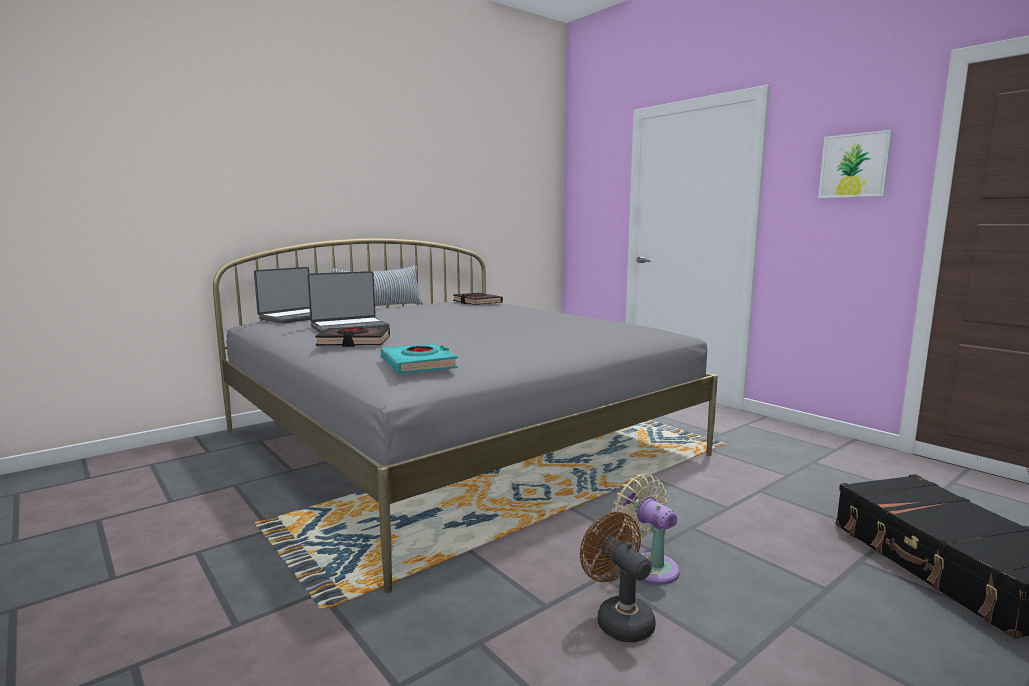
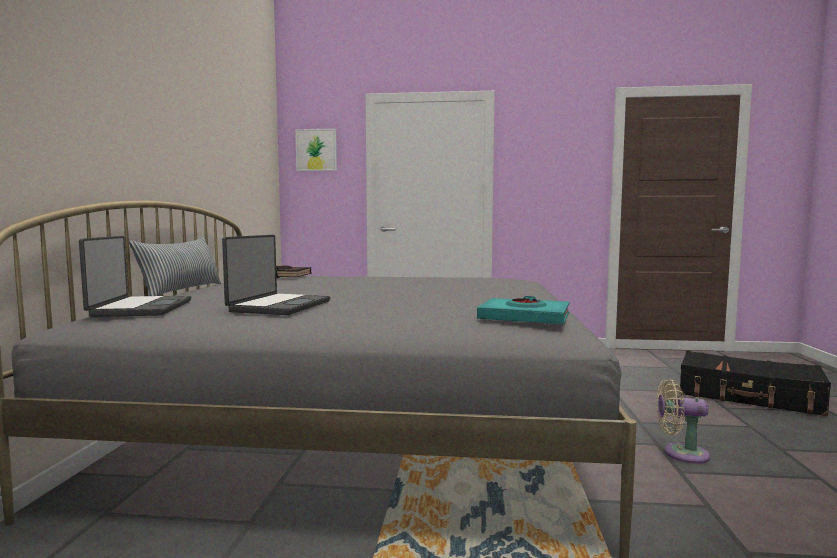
camera: 45 degrees left, 5 degrees down
black book [315,327,390,347] -> none
brown fan [580,512,655,642] -> none
picture [818,130,893,198] -> picture moved to [295,129,337,171]

